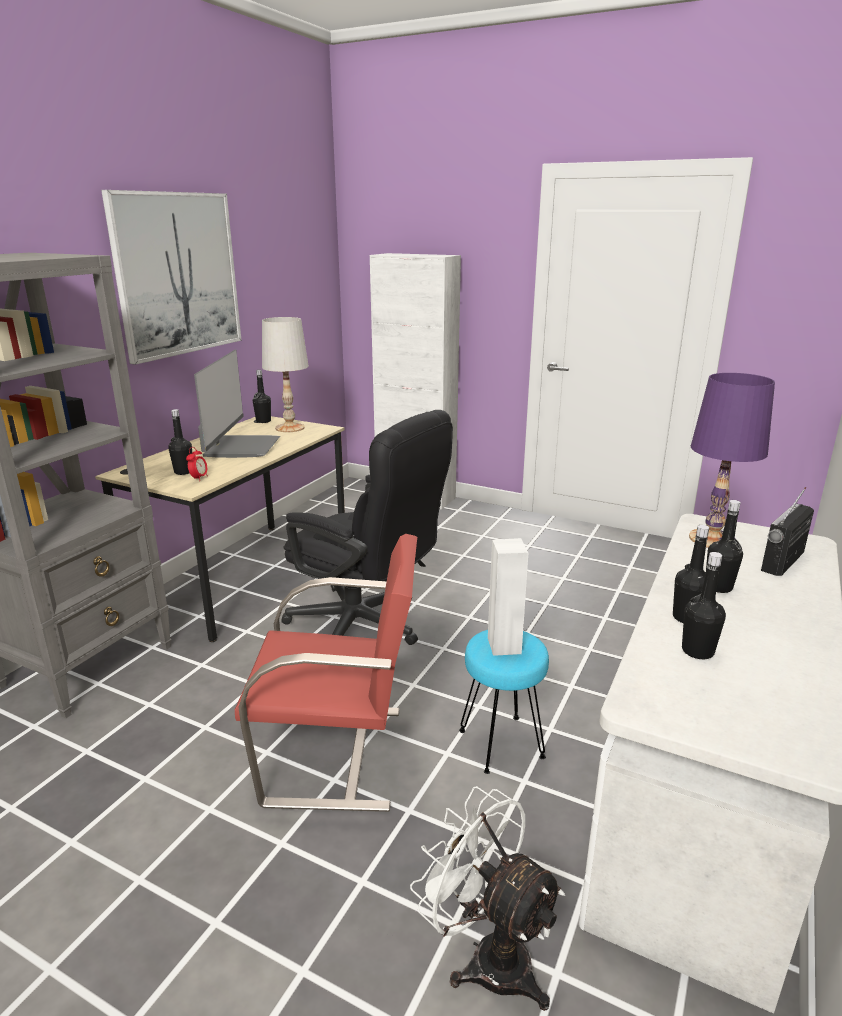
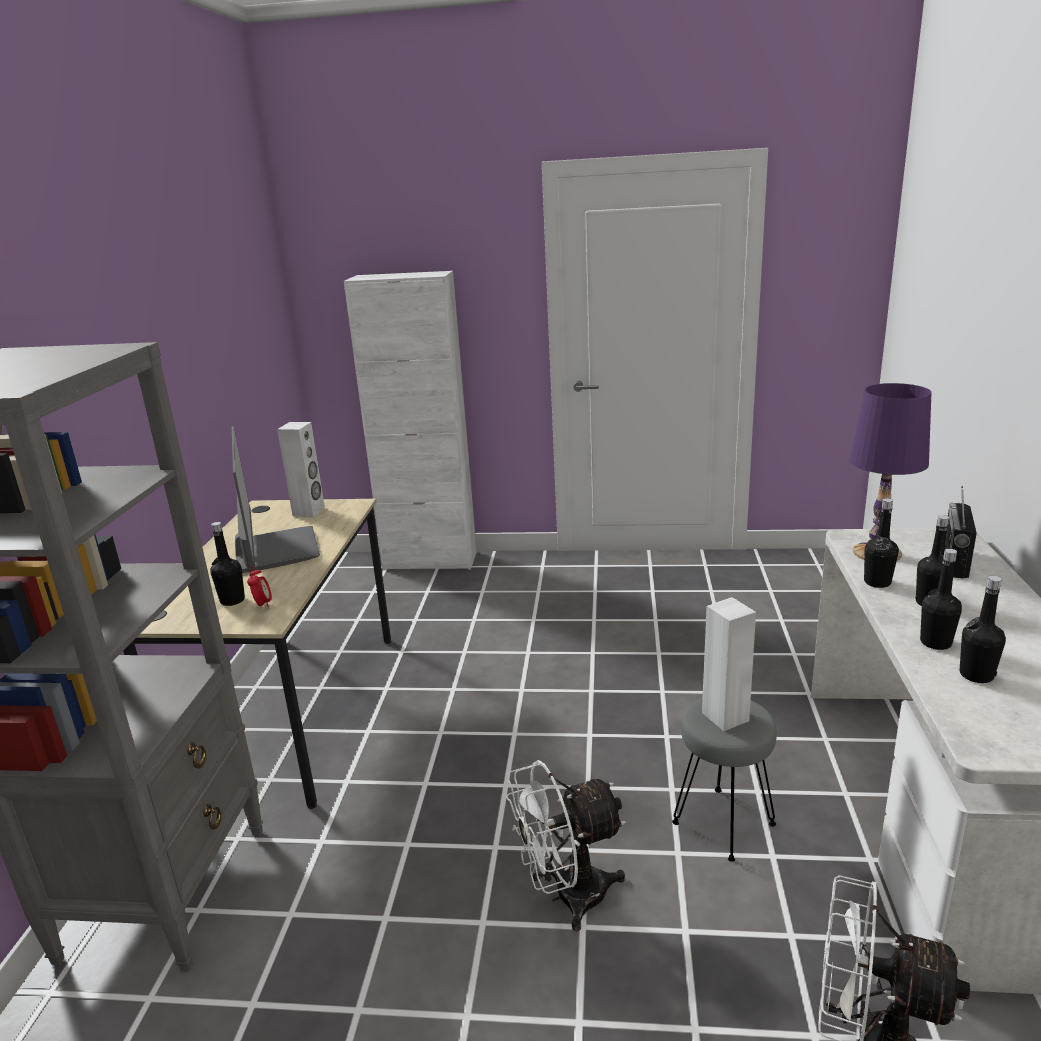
camera: 20 degrees left, 0 degrees up
picture [101,190,242,365] -> none
red chair [235,534,417,812] -> white fan [506,760,626,931]
black bottle [253,370,271,423] -> black bottle moved to [864,498,899,588]
white table lamp [262,317,309,432] -> white speaker [277,422,325,517]
black office chair [281,410,453,645] -> none
turquoise stool [459,630,549,774] -> grey stool [672,698,777,862]

